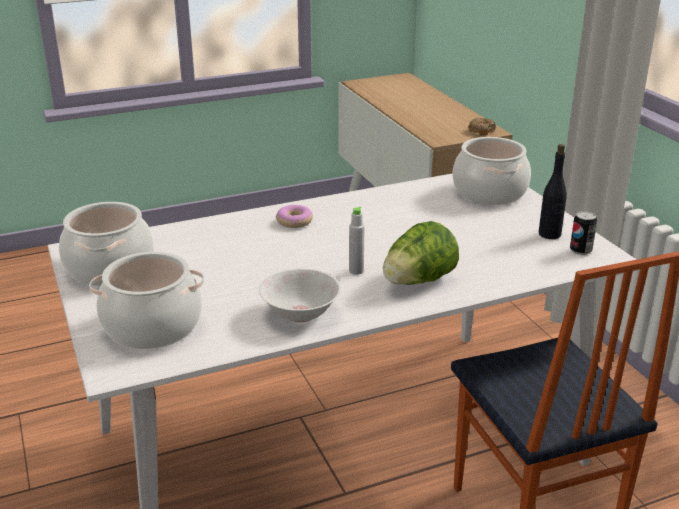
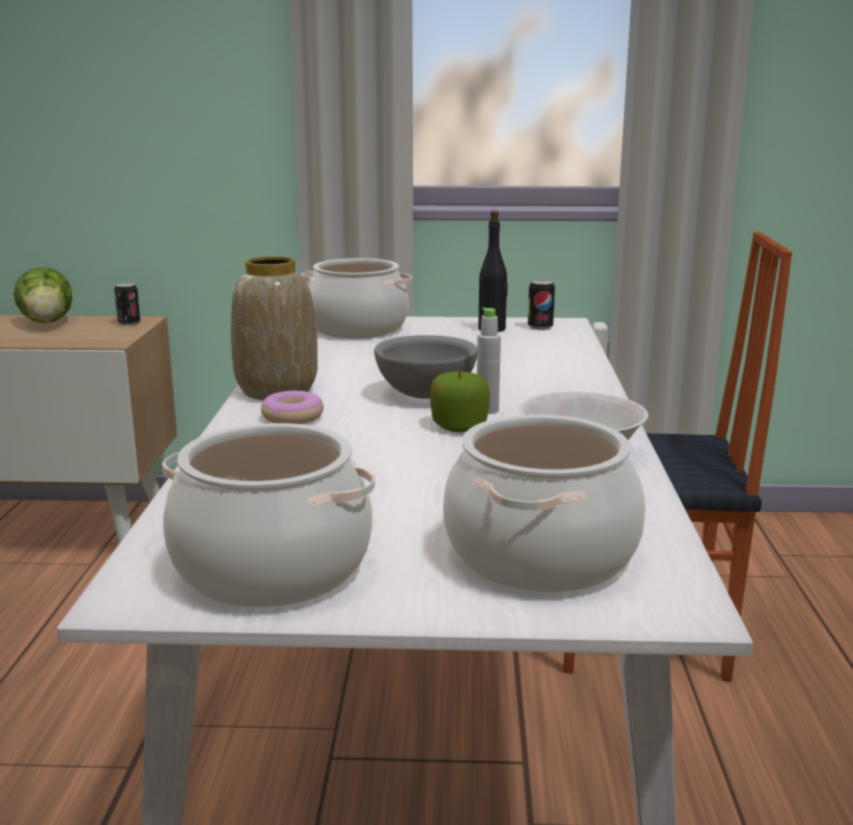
camera: 65 degrees left, 10 degrees down
lettuce [383,221,459,285] -> lettuce moved to [14,267,72,323]
donut [468,118,496,136] -> can [114,283,140,326]
none -> vase [231,256,318,400]
none -> grey bowl [374,335,477,399]
none -> apple [430,371,490,432]

